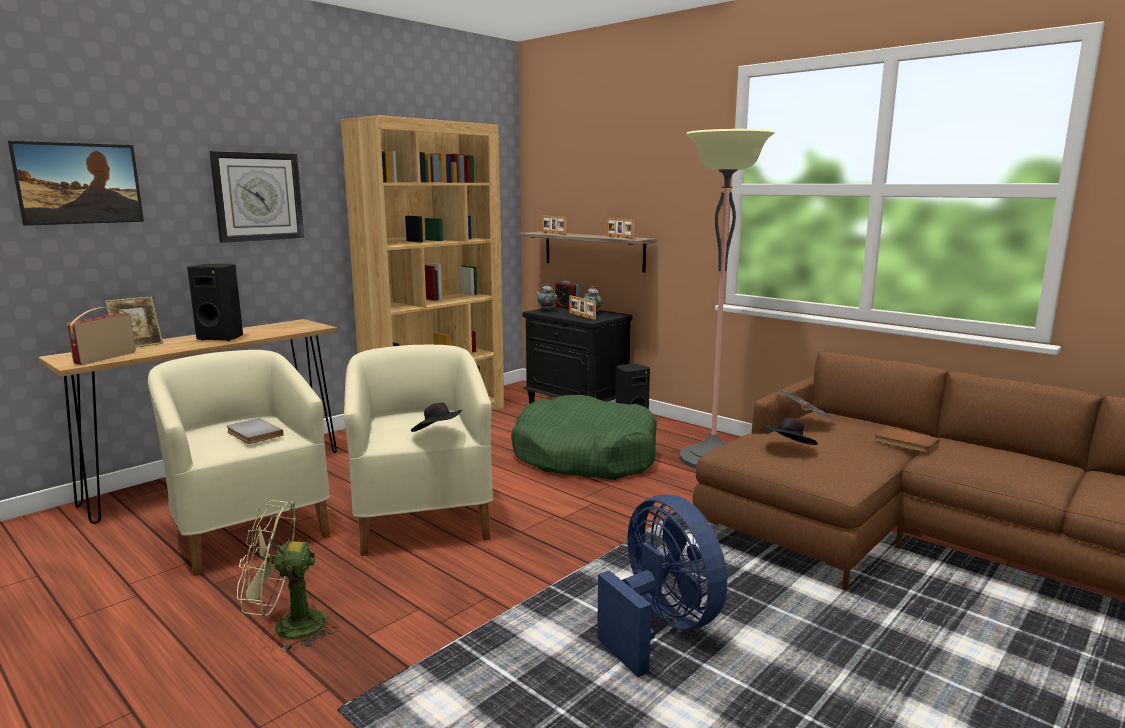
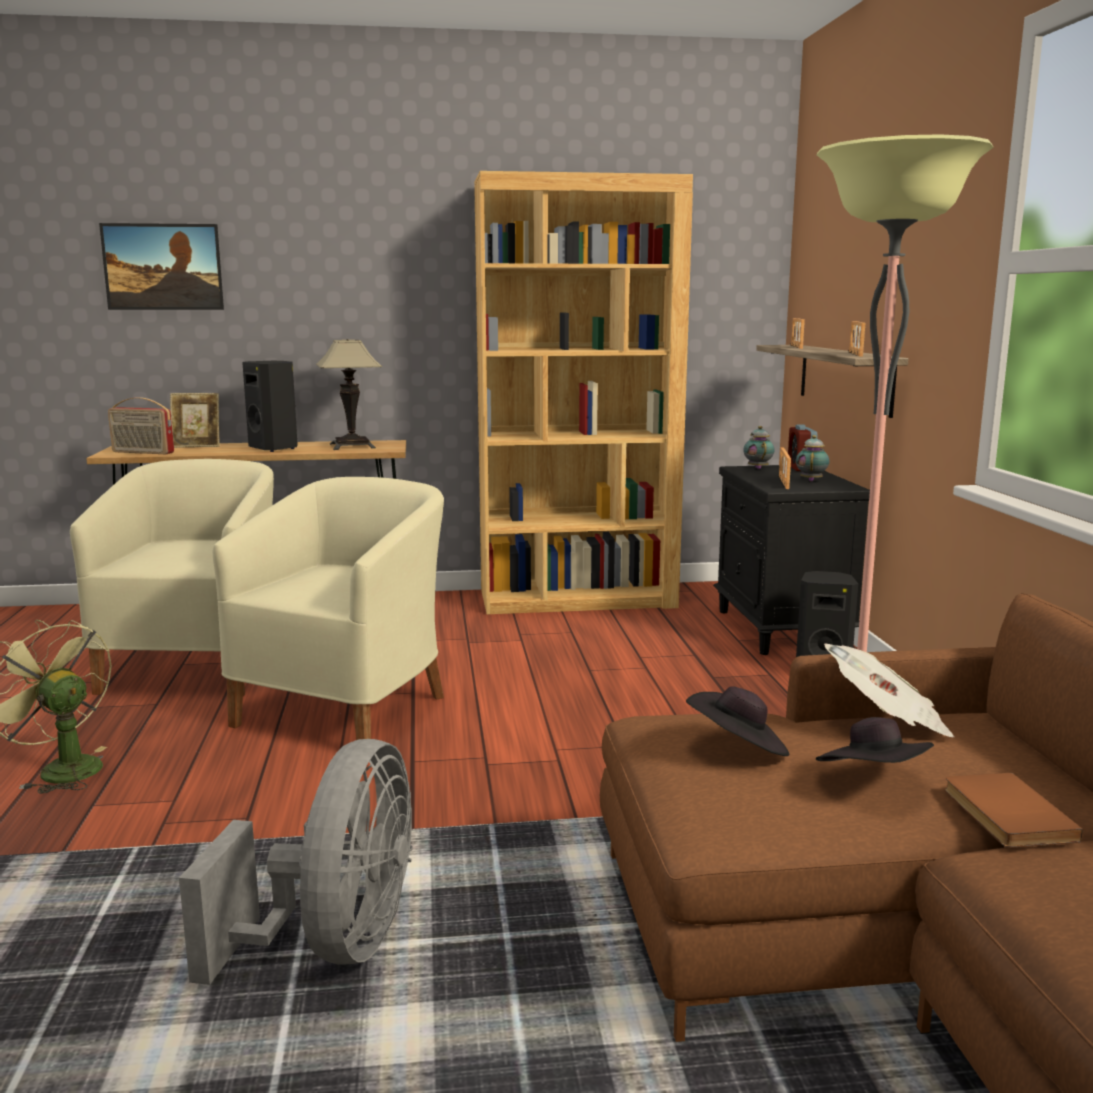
camera: 40 degrees right, 0 degrees up
radio [67,307,136,365] -> radio turned 135 degrees counterclockwise [108,397,174,454]
wall clock [209,151,304,243] -> none
grey book [226,418,284,444] -> none
black hat [411,403,462,432] -> black hat moved to [816,717,934,763]
green dog bed [511,395,657,480] -> none
blue fan [597,494,727,677] -> grey fan [179,739,413,985]
none -> table lamp [316,339,382,450]

